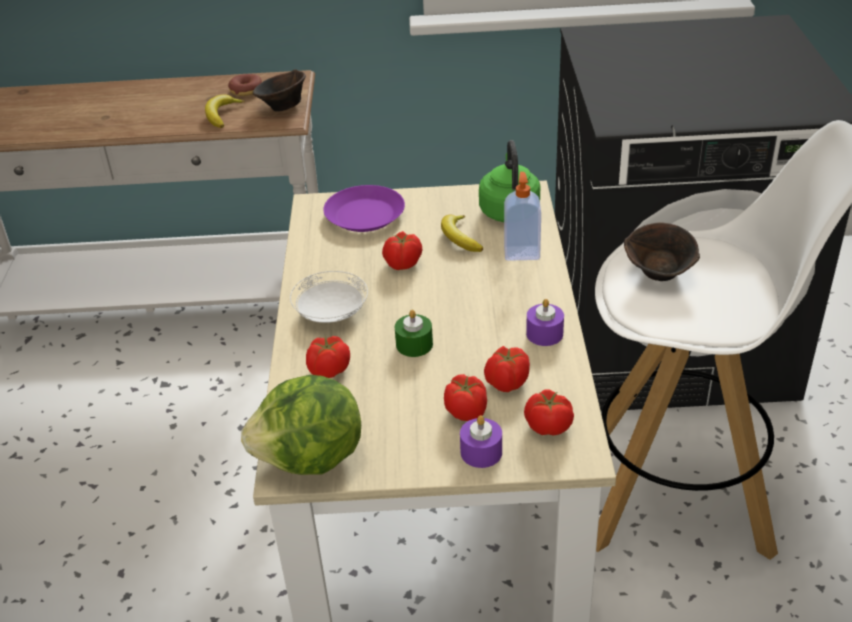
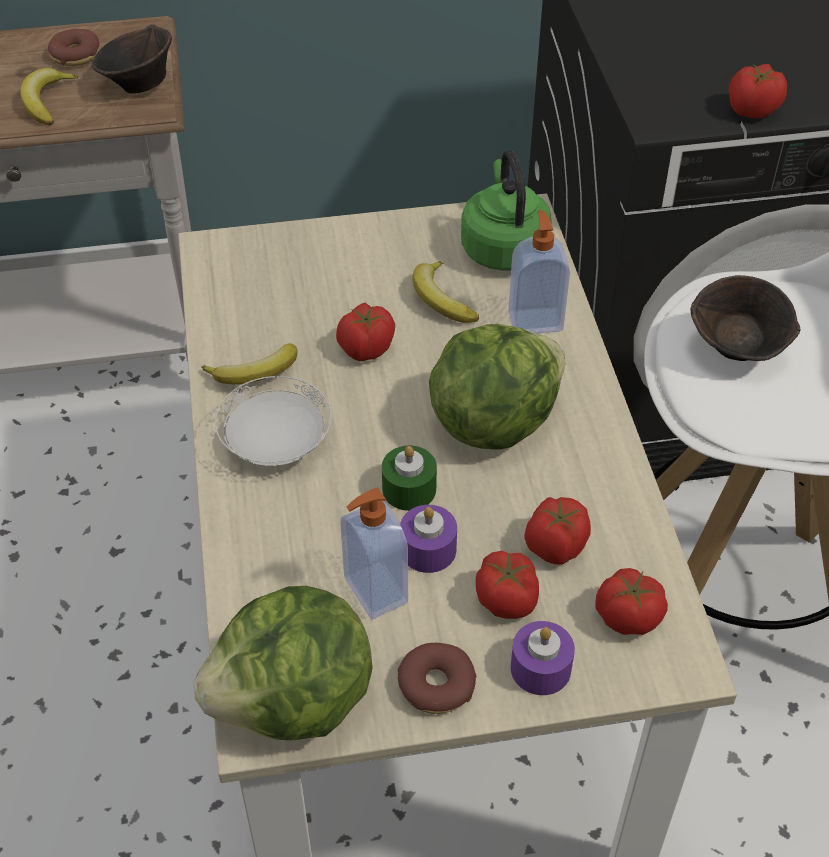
camera: 10 degrees left, 10 degrees up
tomato [306,336,350,378] -> tomato moved to [728,64,787,118]
purple plate [323,185,405,232] -> none
purple candle [526,299,564,346] -> purple candle moved to [400,505,457,573]
none -> banana [201,343,298,384]
none -> soap dispenser [340,488,408,620]
none -> donut [398,643,476,714]
none -> lettuce [429,324,565,450]

